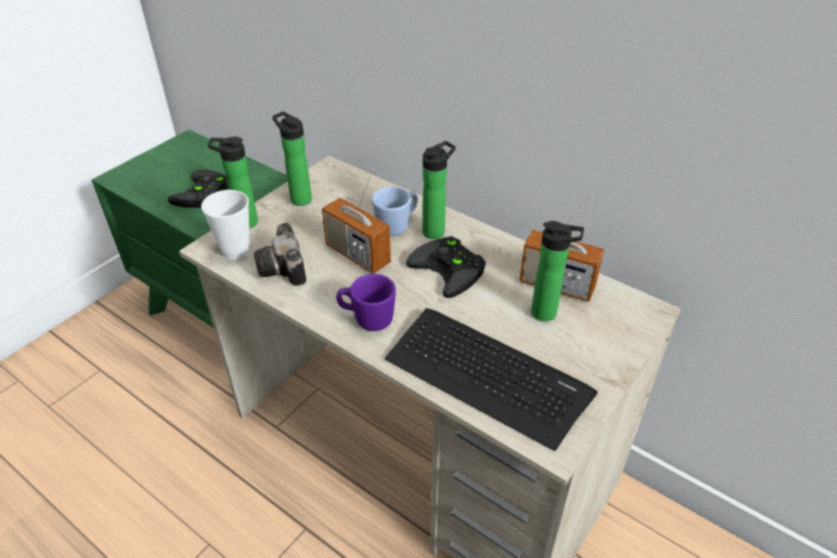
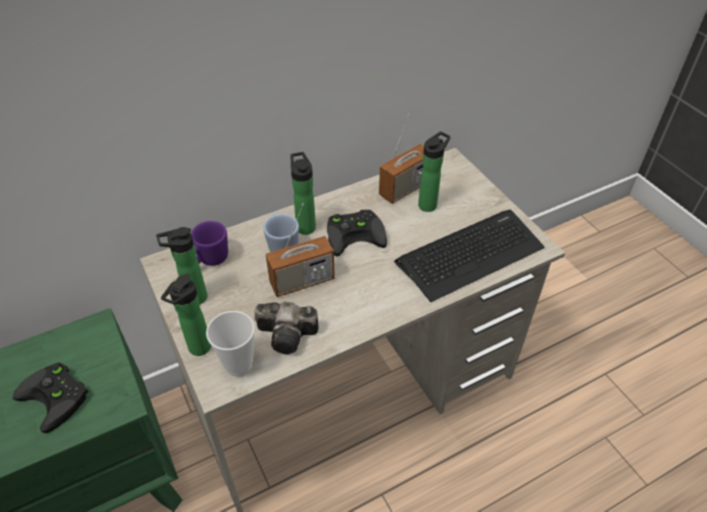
camera: 65 degrees left, 5 degrees up
purple mug [336,274,396,331] -> purple mug moved to [191,221,228,266]

